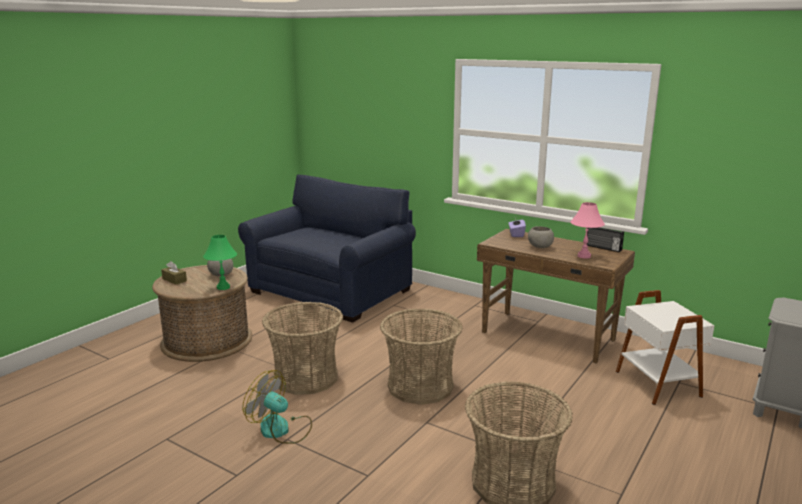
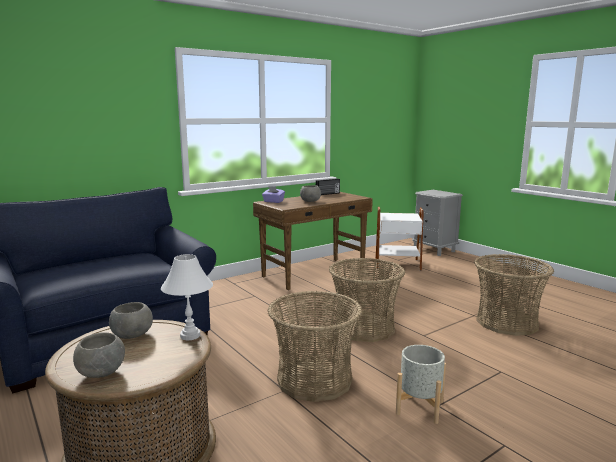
camera: 70 degrees left, 5 degrees down
brown tissue box [161,261,187,285] -> grey bowl [73,332,125,378]
green table lamp [203,235,237,290] -> white table lamp [161,254,213,340]
fan [242,370,312,444] -> grey planter [396,345,446,424]
pink table lamp [570,202,605,259] -> none

